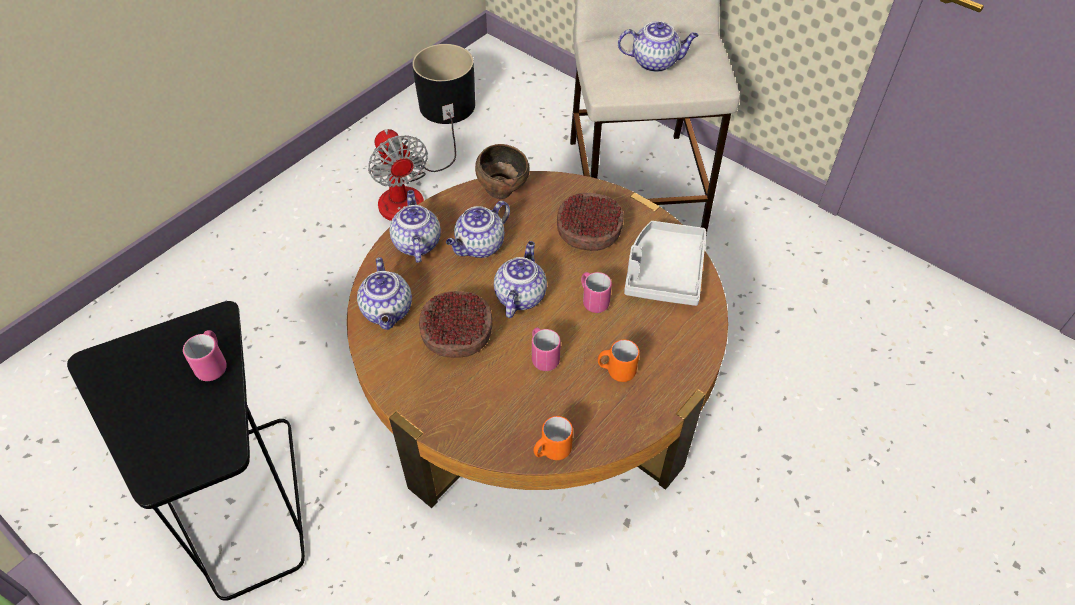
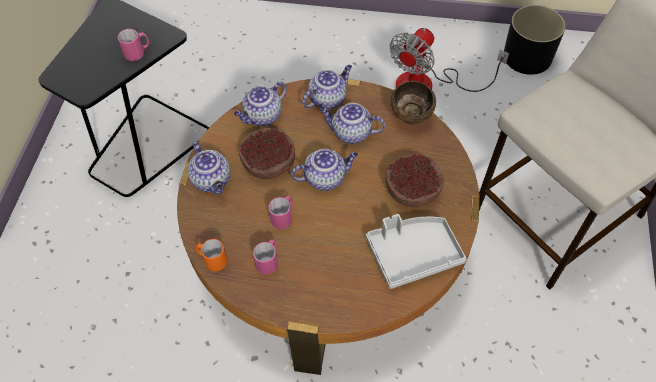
camera: 60 degrees right, 5 degrees up
pink mug [581,272,612,313] -> pink mug moved to [253,239,278,275]
orange mug [598,339,639,382] -> none
teapot [618,21,699,72] -> teapot moved to [188,141,230,194]

